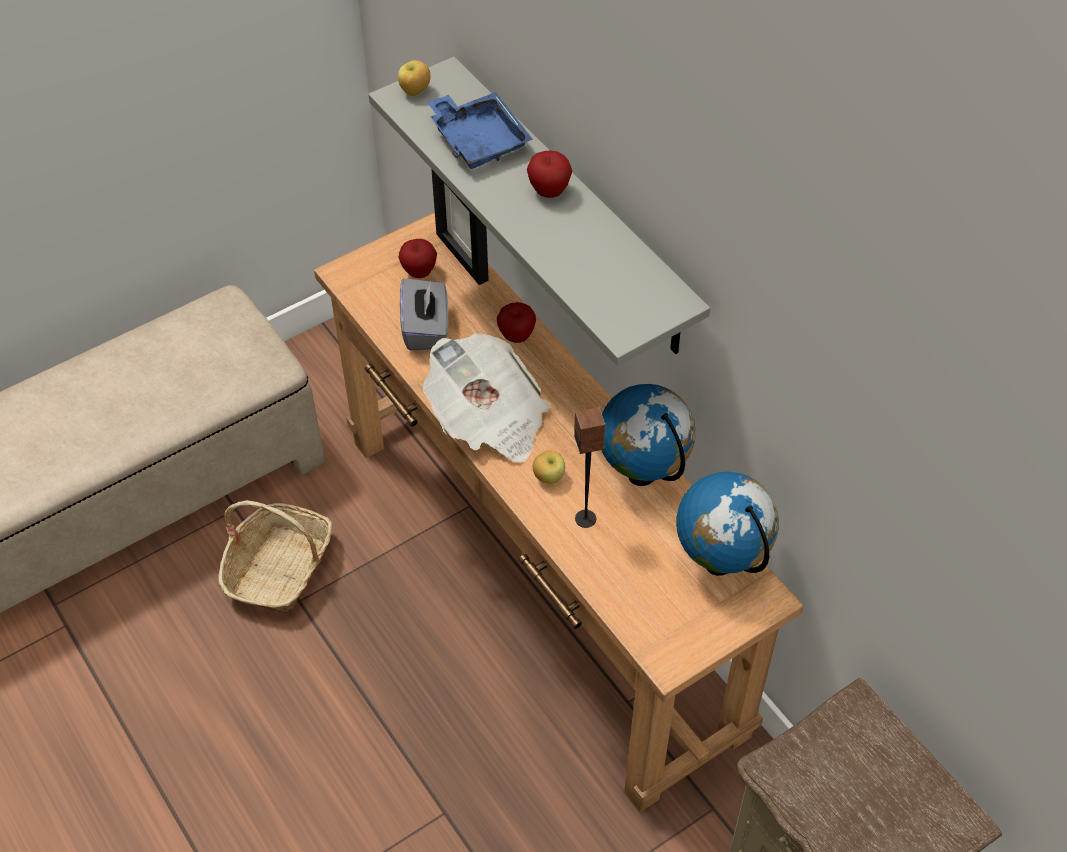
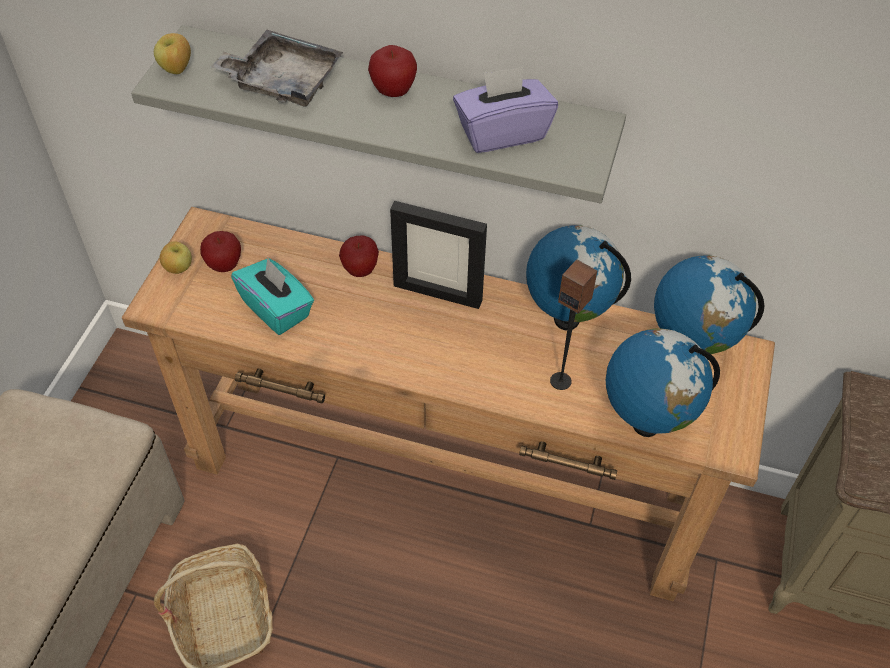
camera: 40 degrees left, 0 degrees up
grey tissue box [400,278,448,350] -> turquoise tissue box [231,258,314,335]
newspaper [423,334,549,463] -> none
blue tray [427,92,533,169] -> grey tray [211,30,343,107]
picture frame [431,169,489,285] -> picture frame moved to [390,201,487,309]
apple [533,451,565,484] -> apple moved to [159,241,192,274]
none -> purple tissue box [453,67,558,153]
none -> globe [606,329,720,437]

